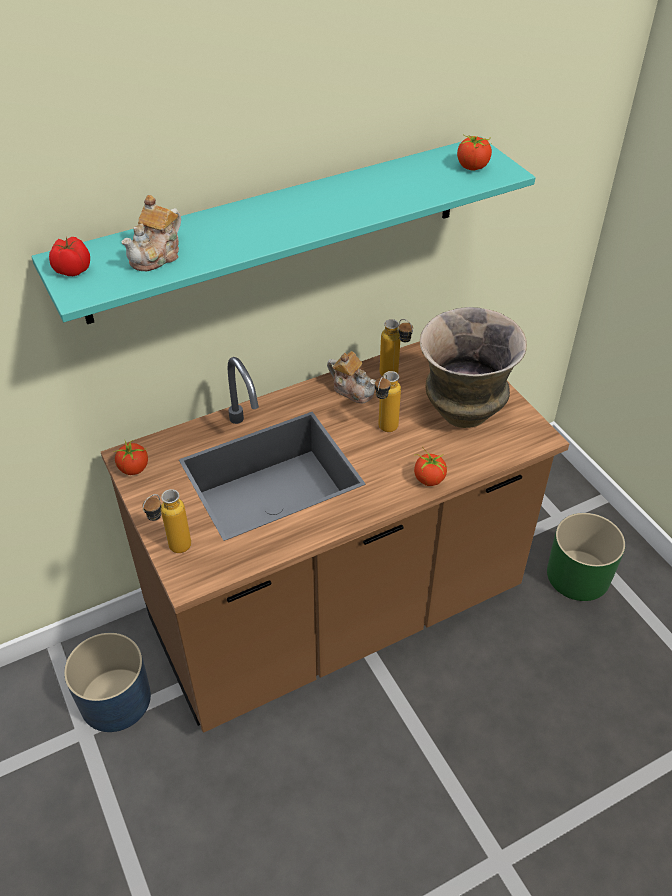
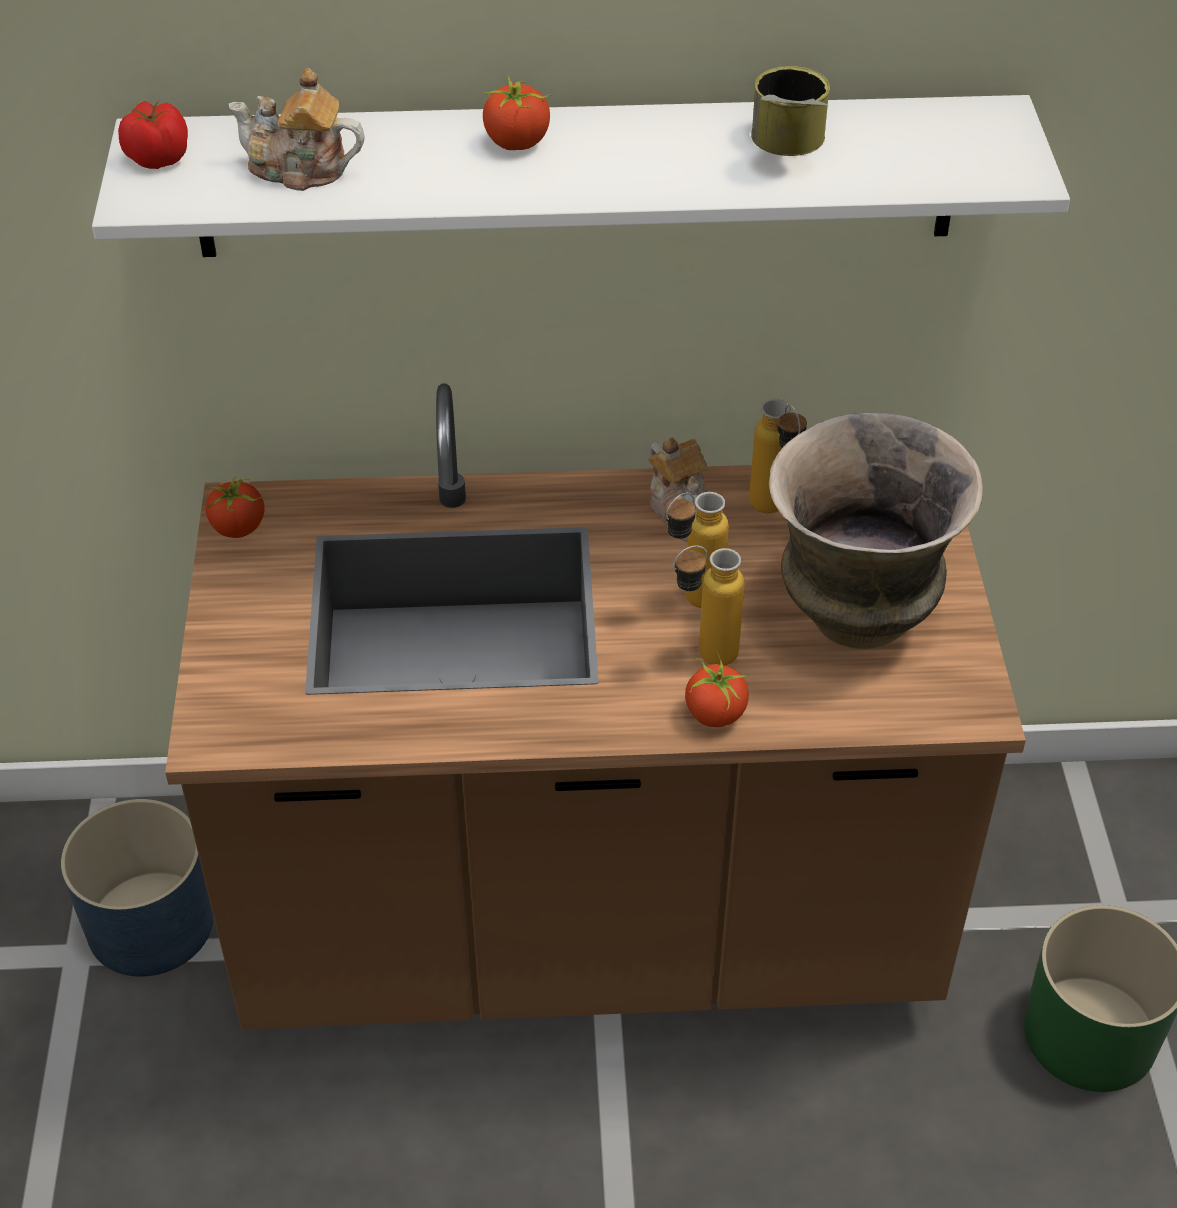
camera: 25 degrees right, 0 degrees up
turquoise shelf [32,137,536,324] -> white shelf [92,95,1070,257]
teapot [121,195,181,272] -> teapot turned 45 degrees clockwise [229,68,365,191]
bottle [143,489,191,553] -> bottle moved to [673,546,745,666]
tomato [457,134,492,171] -> tomato moved to [483,76,551,150]
none -> can [751,66,830,156]

